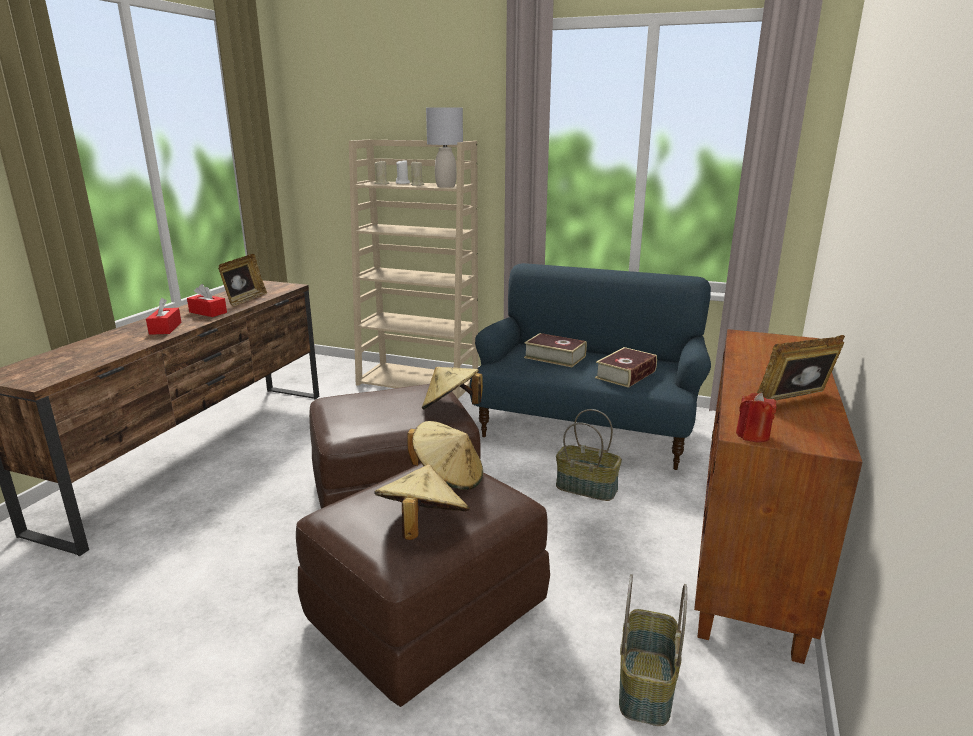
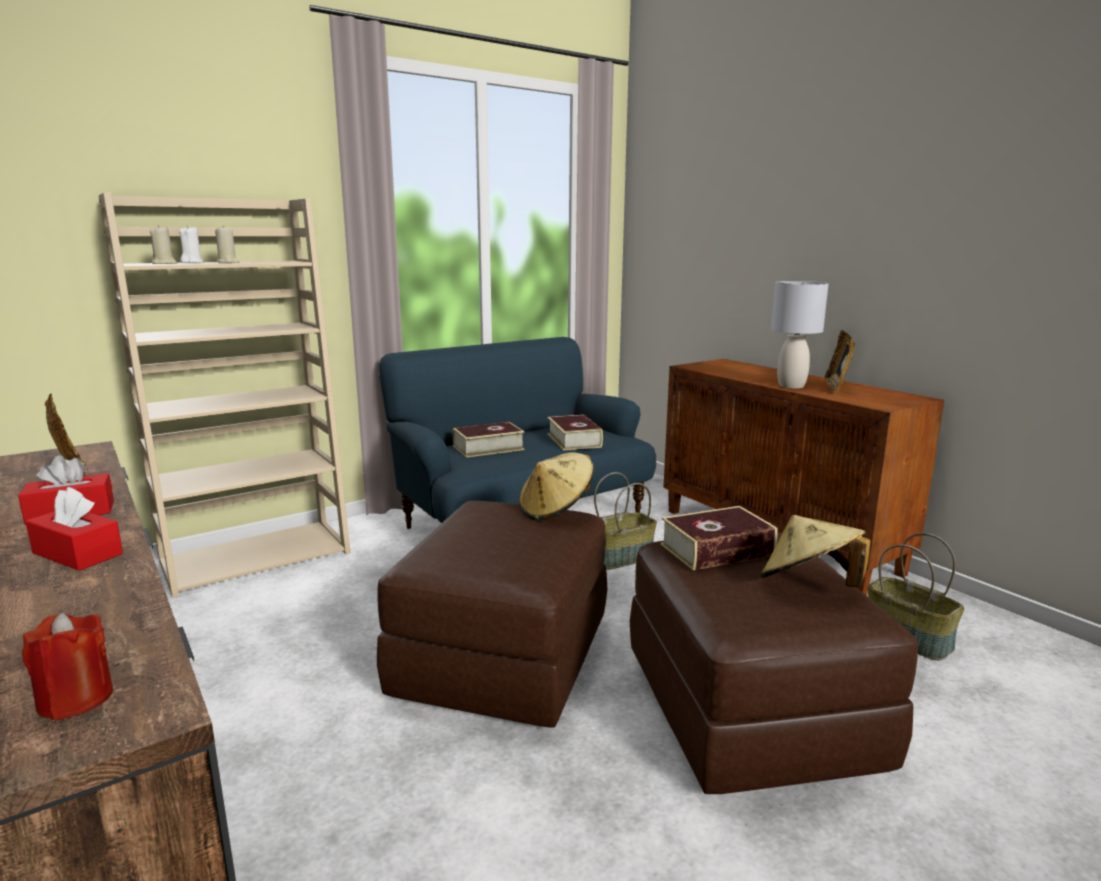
camera: 55 degrees left, 5 degrees down
beige hat [407,421,483,490] -> book [661,506,777,570]
grey table lamp [426,107,463,188] -> grey table lamp moved to [771,281,829,389]
red candle [736,393,777,442] -> red candle moved to [22,613,113,721]

